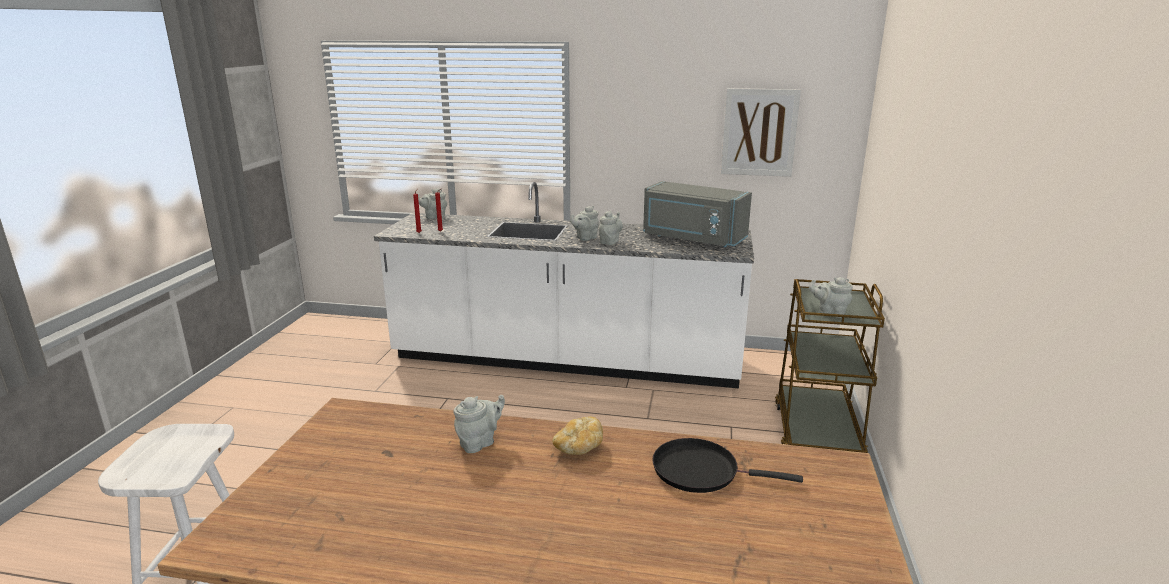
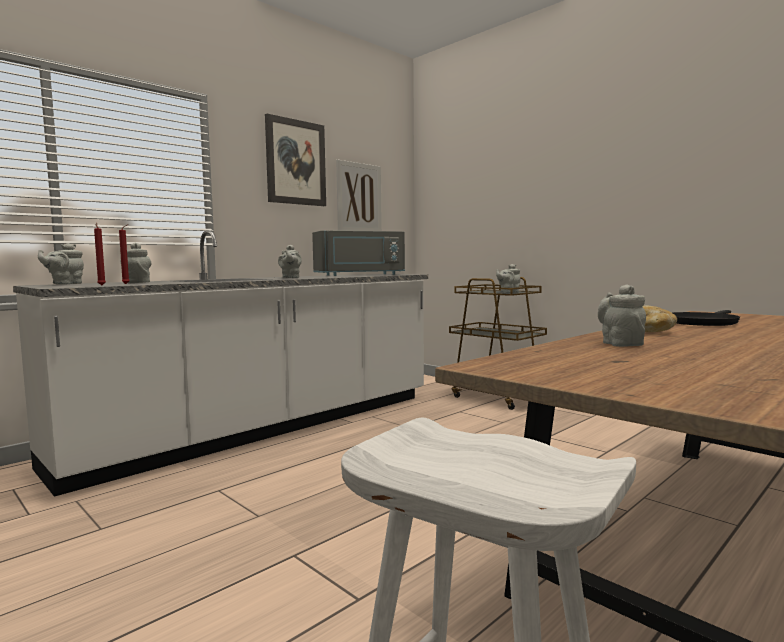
camera: 55 degrees left, 15 degrees down
grey teapot [599,211,623,245] -> grey teapot moved to [127,242,151,283]
none -> picture [265,114,326,206]

